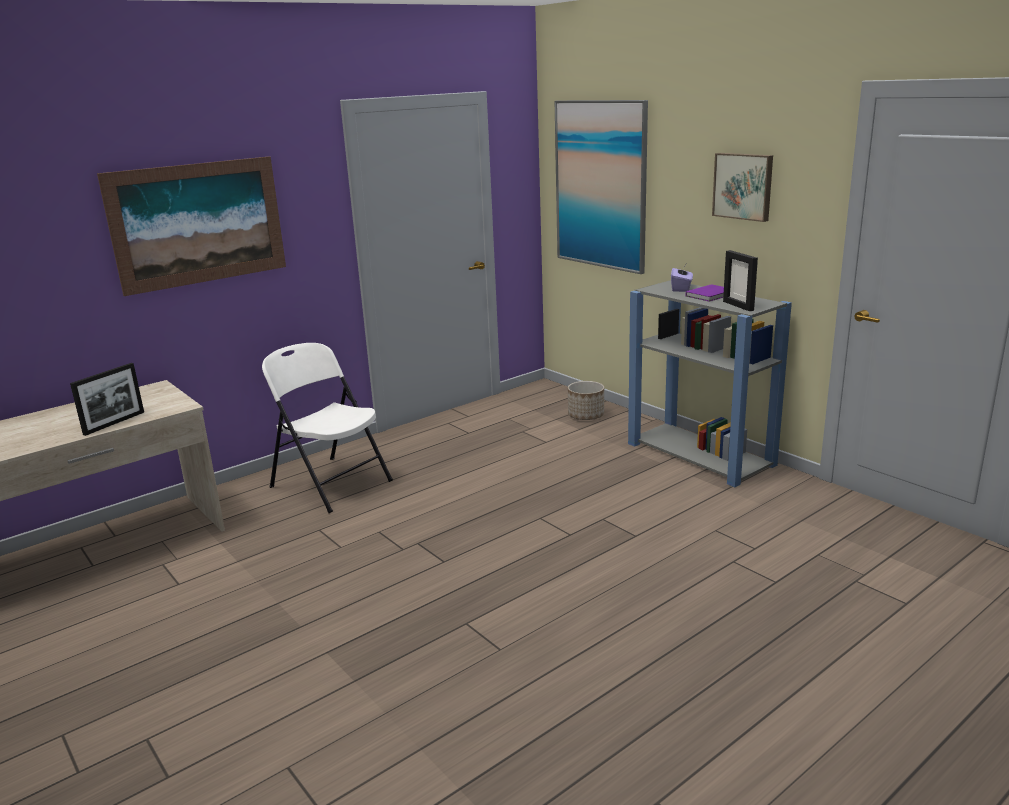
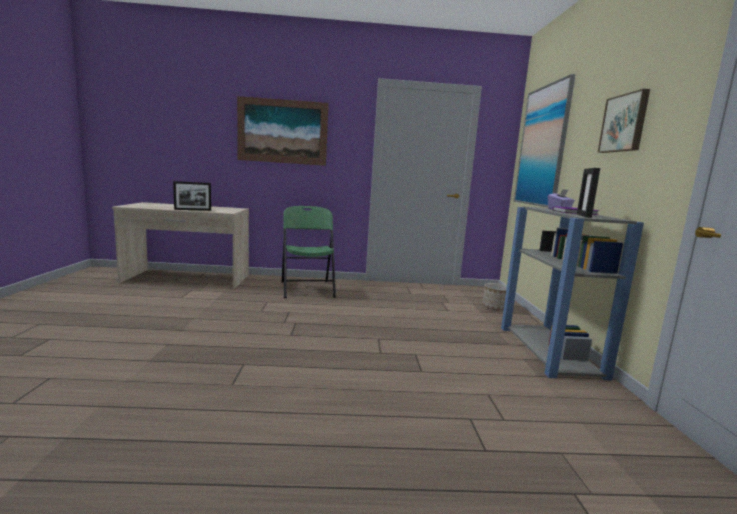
camera: 35 degrees right, 10 degrees down
white chair [262,343,393,513] -> green chair [281,206,336,298]

